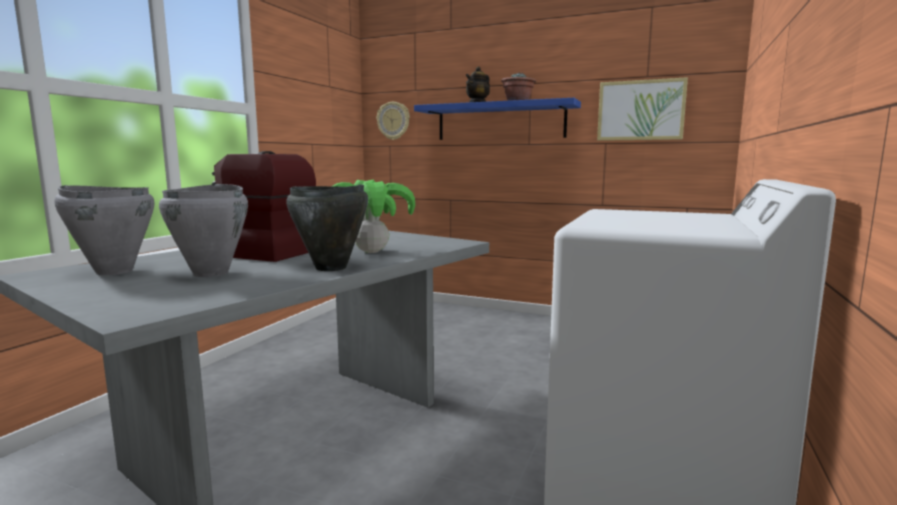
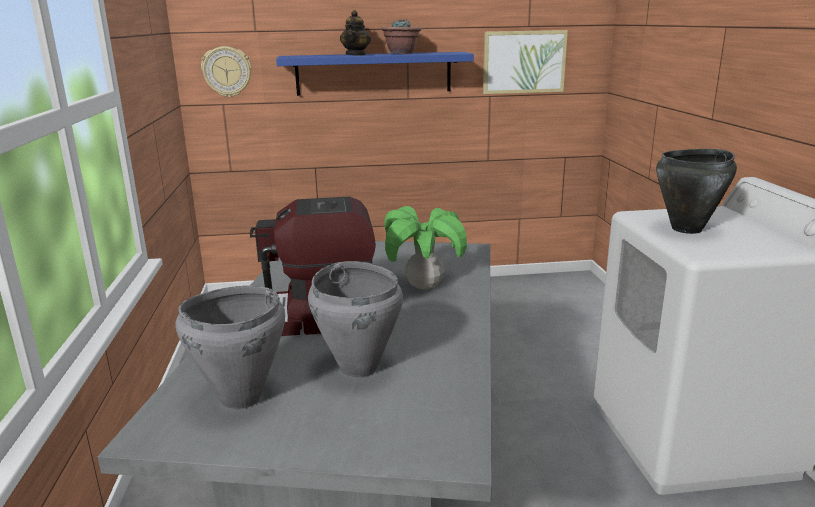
camera: 30 degrees left, 10 degrees up
black cooking pot [286,184,368,271] -> black cooking pot moved to [656,149,737,234]

